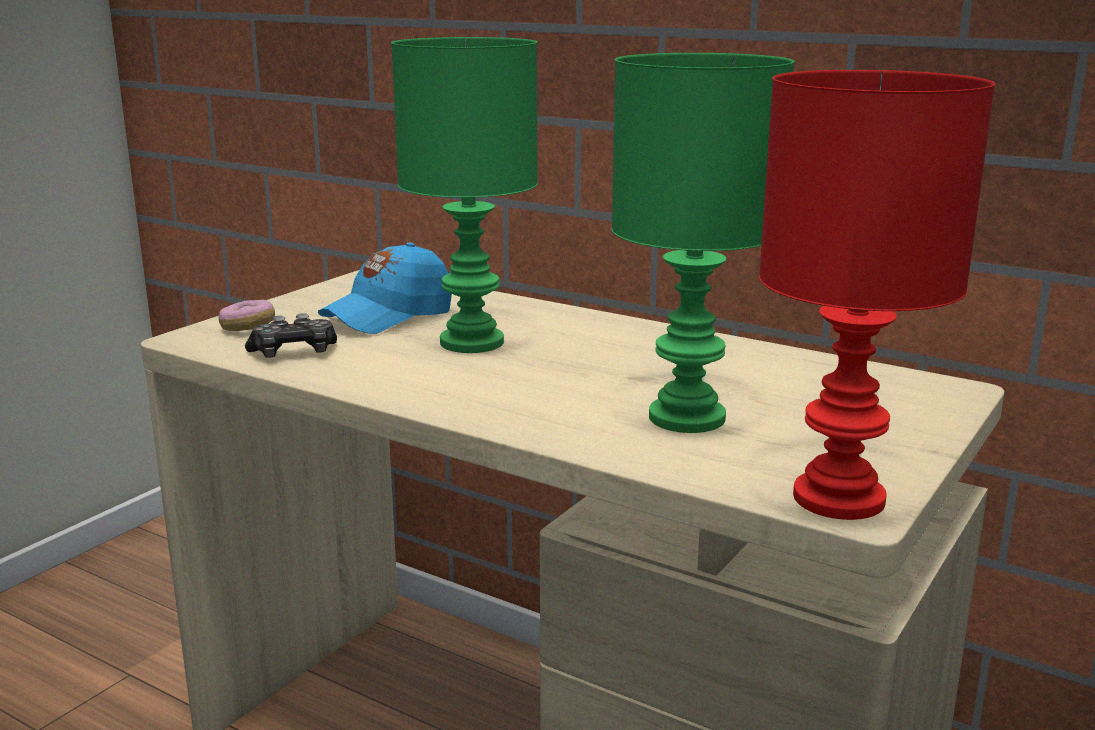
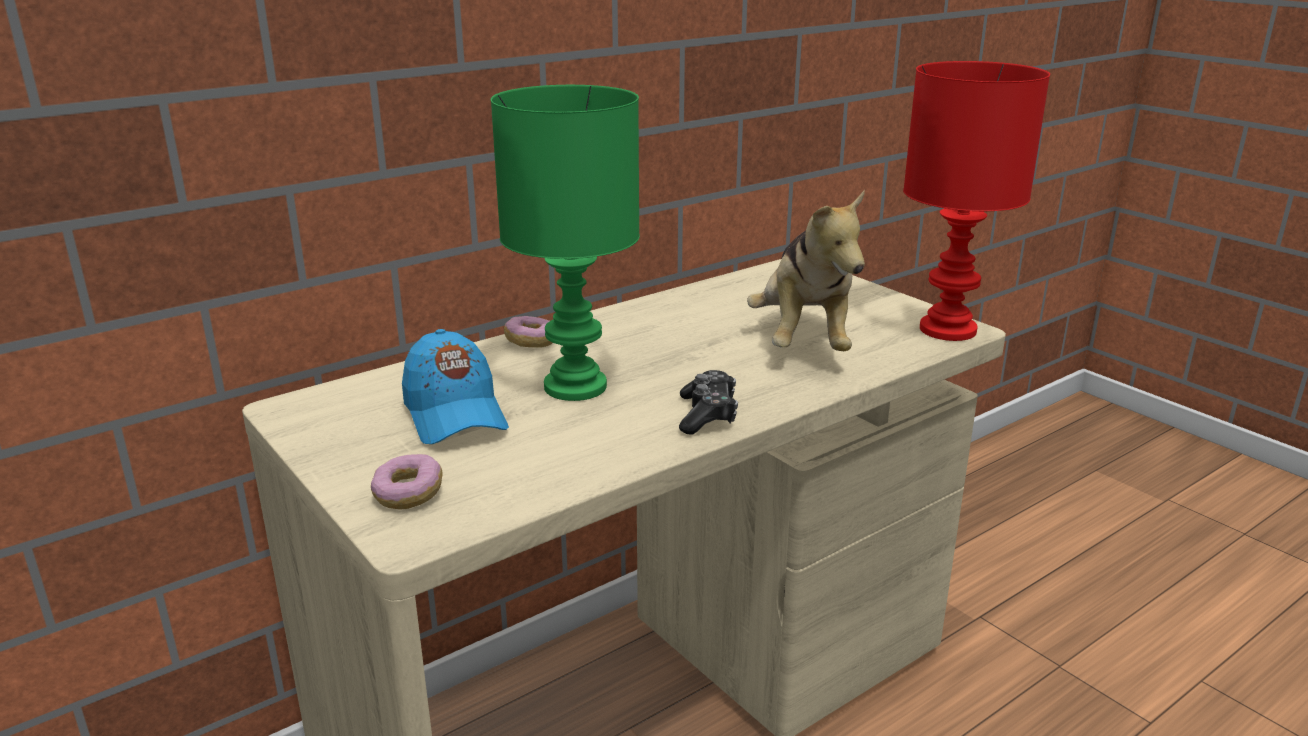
camera: 70 degrees left, 5 degrees up
game controller [245,313,337,358] -> game controller moved to [679,370,738,435]
green table lamp [611,53,794,433] -> plush toy [747,190,865,351]
none -> donut [504,316,553,348]

